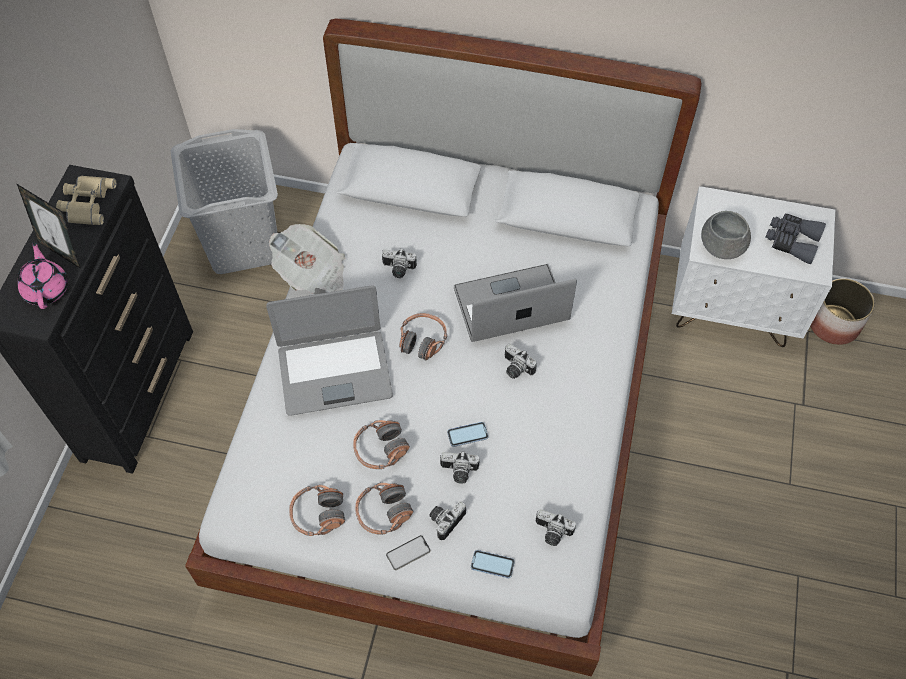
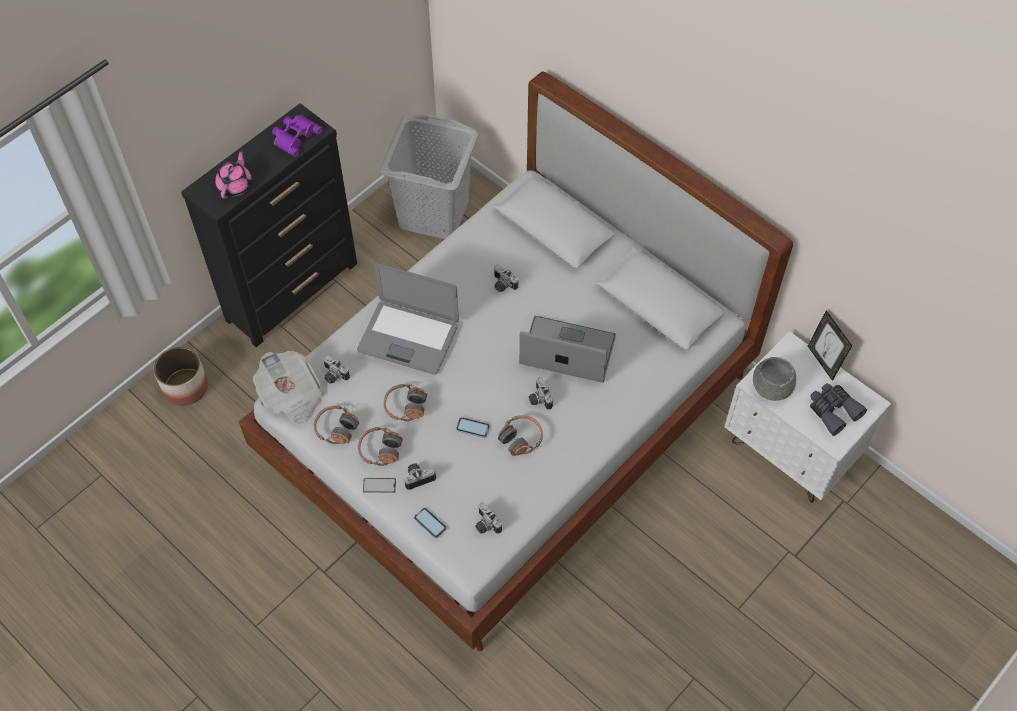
camera: 30 degrees right, 0 degrees up
picture frame [17,184,81,269] -> picture frame moved to [808,311,852,381]
beige binoculars [56,176,117,225] -> purple binoculars [272,115,322,157]
newspaper [269,224,345,294] -> newspaper moved to [253,351,324,424]
headphones [399,313,447,361] -> headphones moved to [498,415,543,456]
camera [440,451,479,483] -> camera moved to [323,355,350,384]
planter [810,278,875,345] -> planter moved to [154,347,208,406]

